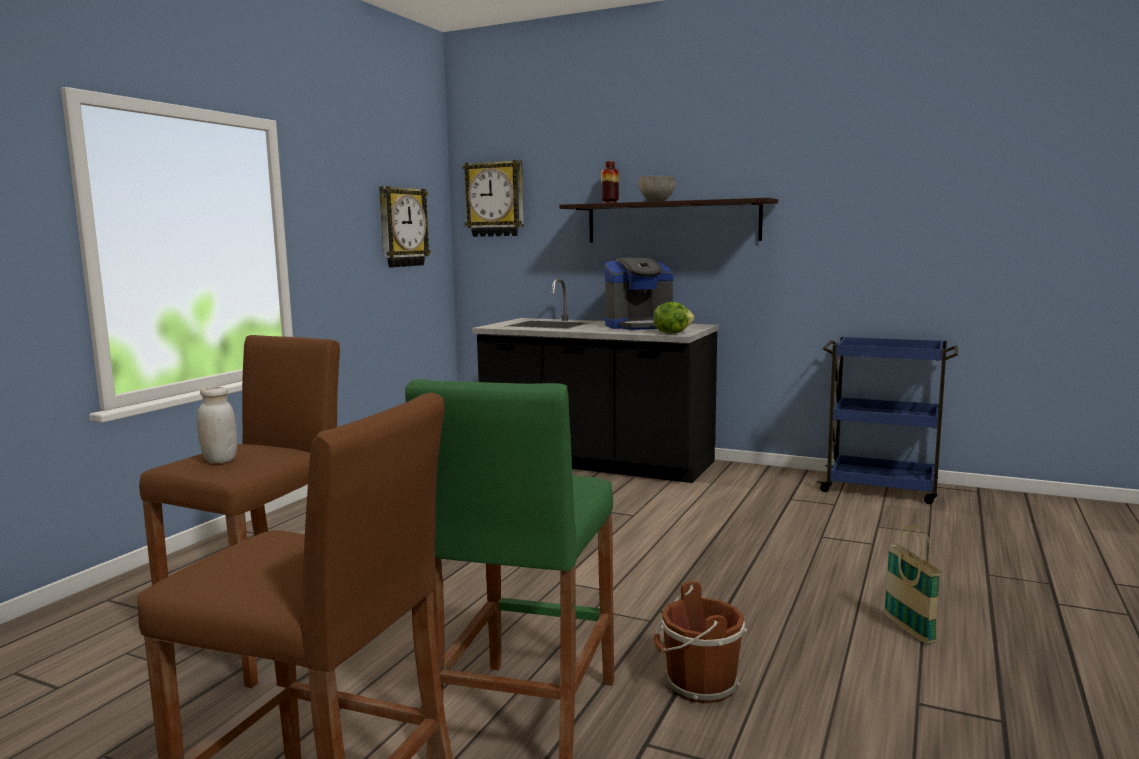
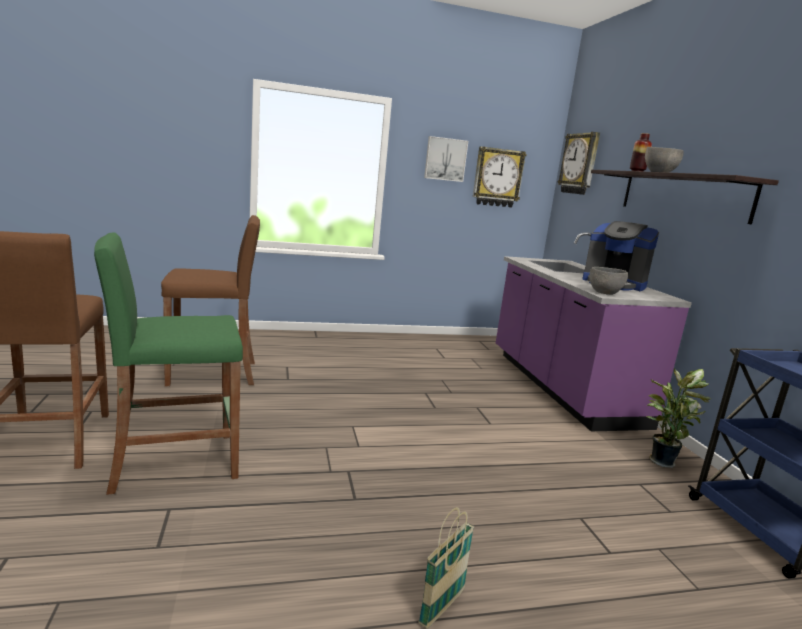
camera: 50 degrees right, 5 degrees up
white jar [197,387,238,463] -> none
black counter [472,278,719,483] -> purple counter [496,232,692,431]
lettuce [653,302,694,334] -> grey bowl [589,267,628,295]
brown bucket [654,581,747,704] -> none
none -> picture [424,136,468,182]
none -> potted plant [646,368,711,468]

